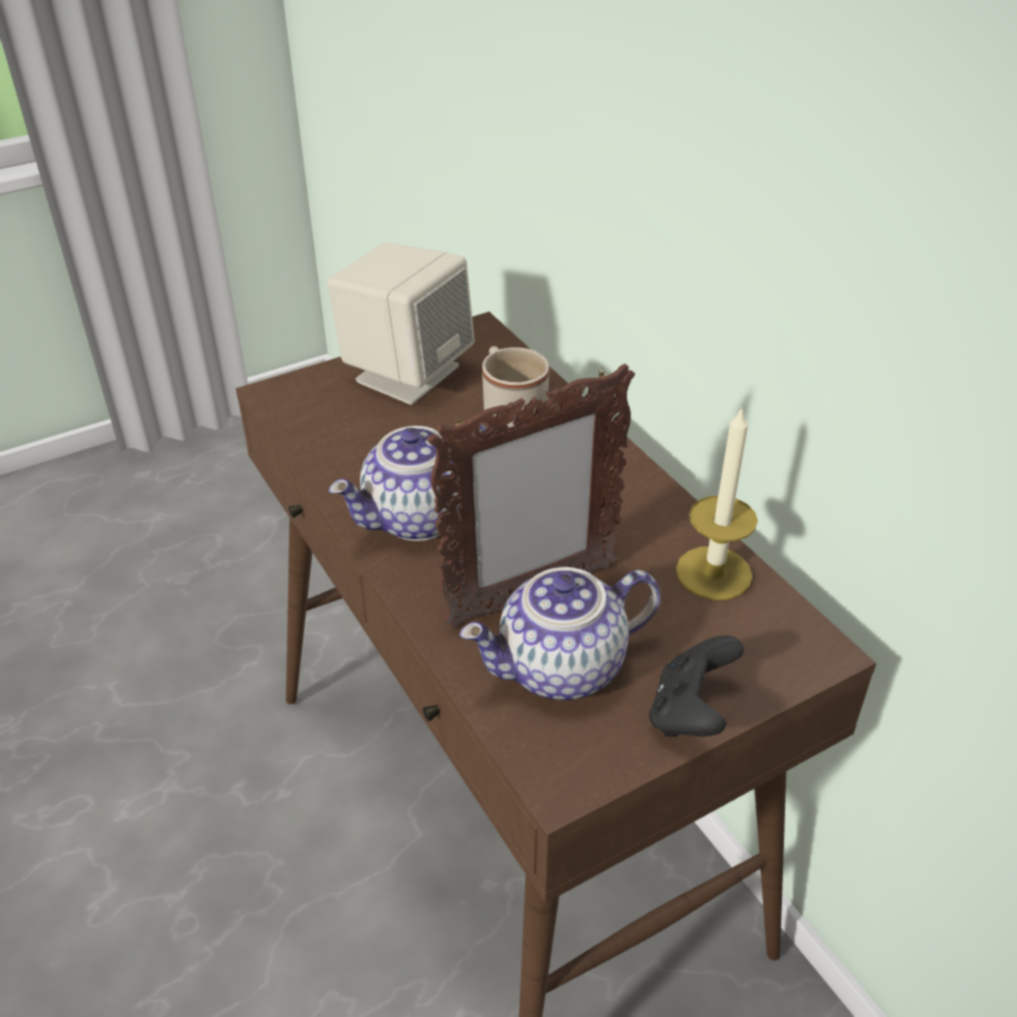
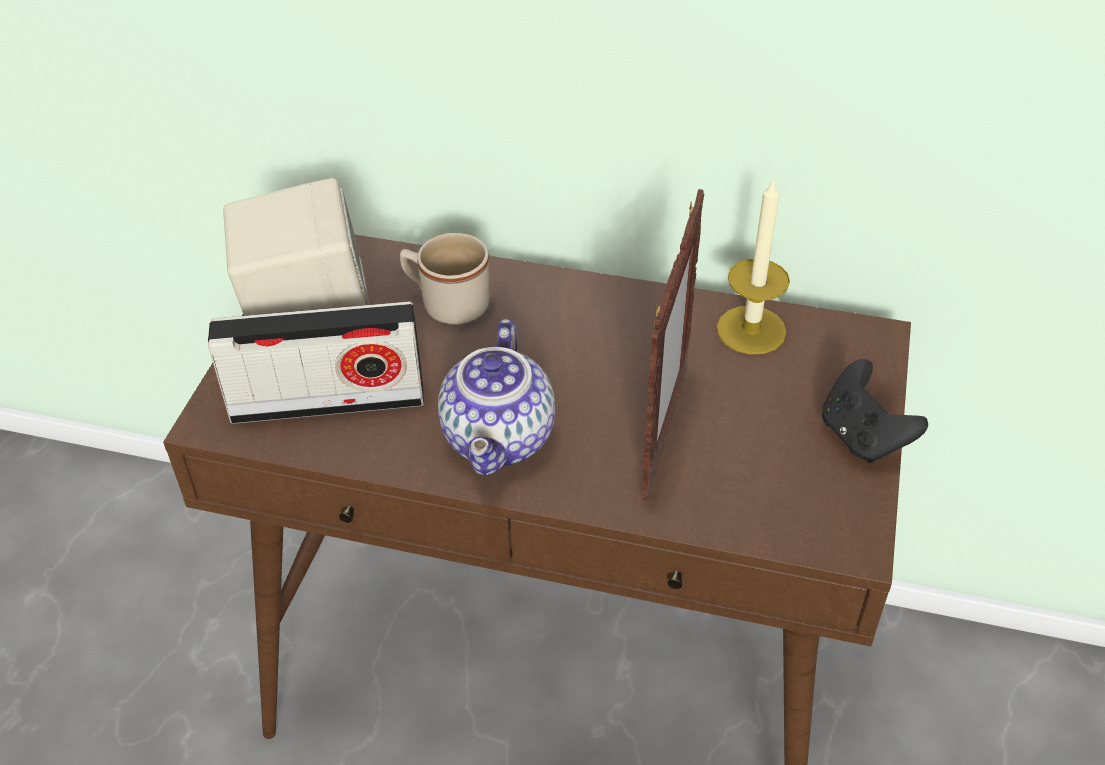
camera: 45 degrees left, 5 degrees up
teapot [460,567,661,700] -> none
none -> radio [208,301,424,424]

